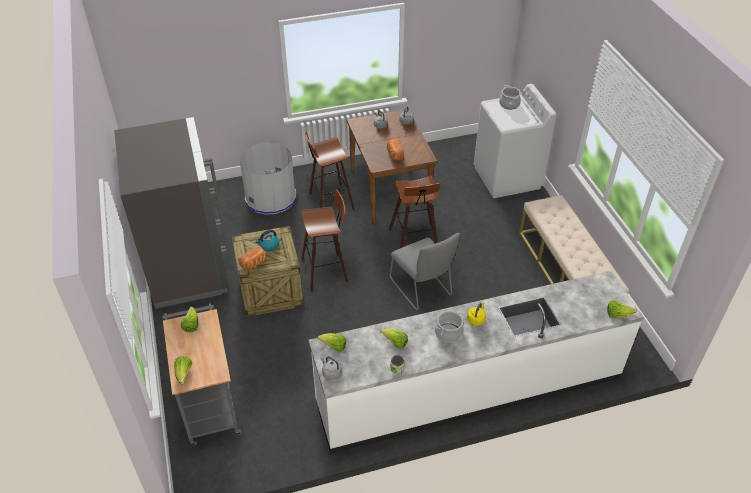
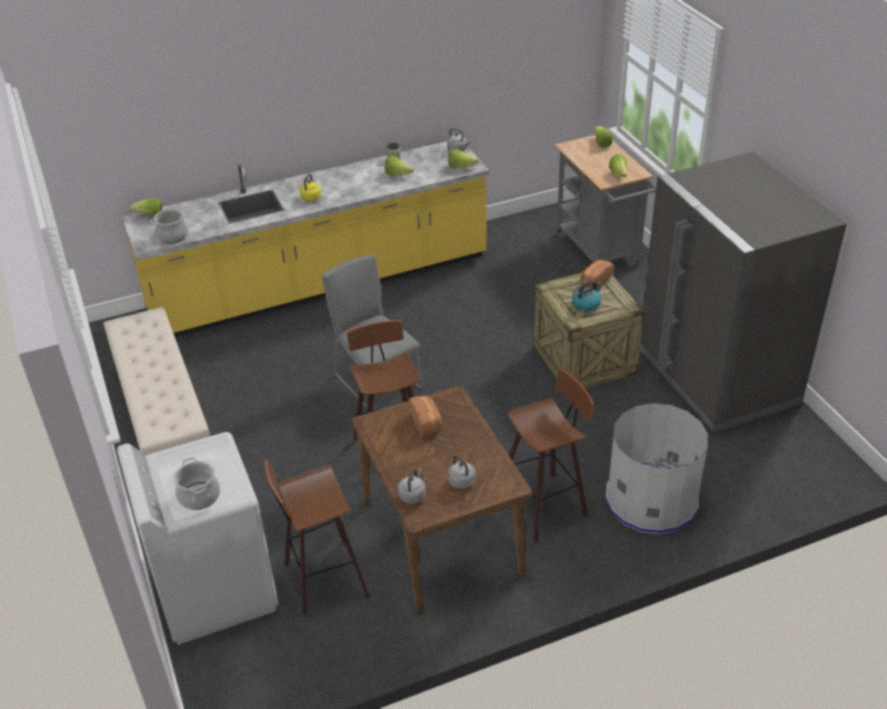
camera: 175 degrees right, 5 degrees down
stool [301,190,348,292] -> stool moved to [265,459,370,615]
white counter [309,271,644,454] -> yellow counter [122,141,489,337]
cooking pot [435,311,466,343] -> cooking pot moved to [150,209,188,243]

